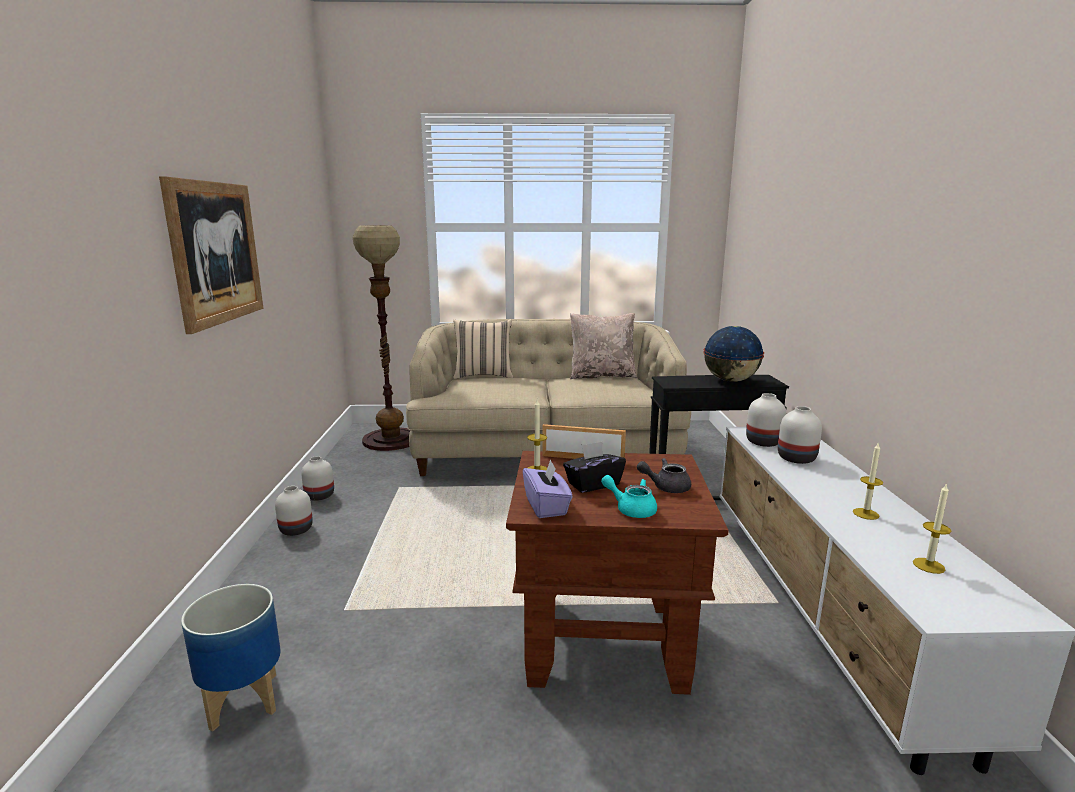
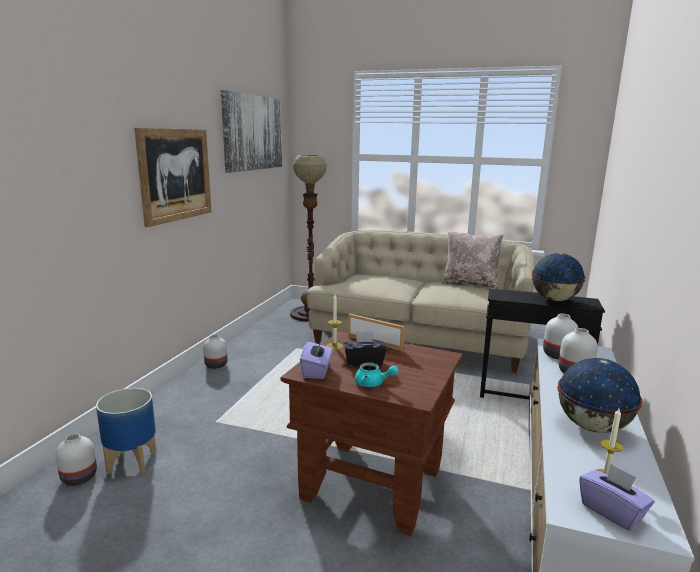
camera: 20 degrees right, 0 degrees up
white vase [301,456,334,501] -> white vase moved to [56,433,97,486]
beige pillow [453,319,513,379] -> none
turquoise teapot [601,475,657,518] -> turquoise teapot turned 150 degrees clockwise [355,362,399,387]
grey teapot [637,458,691,493] -> none
candle [853,442,883,520] -> globe [557,358,642,433]
none -> picture [221,90,282,173]
none -> purple tissue box [579,463,654,531]

